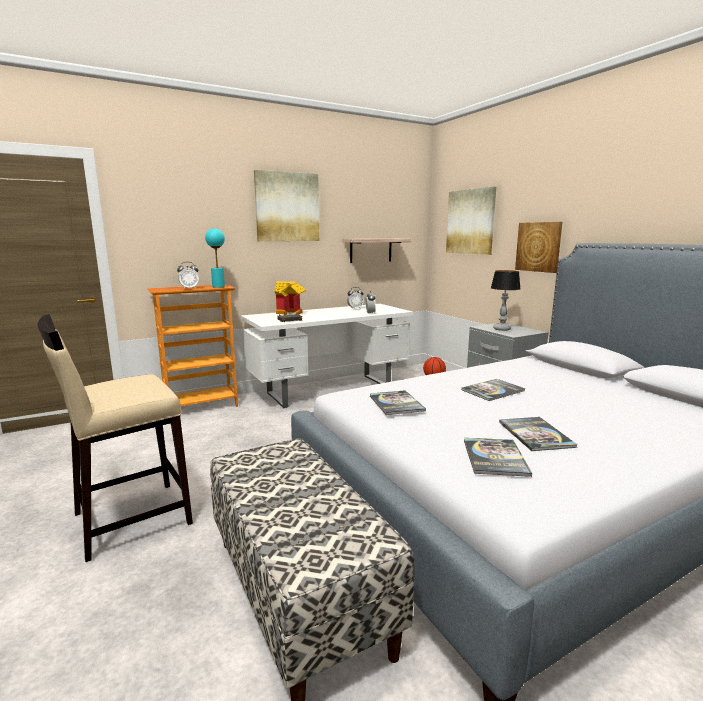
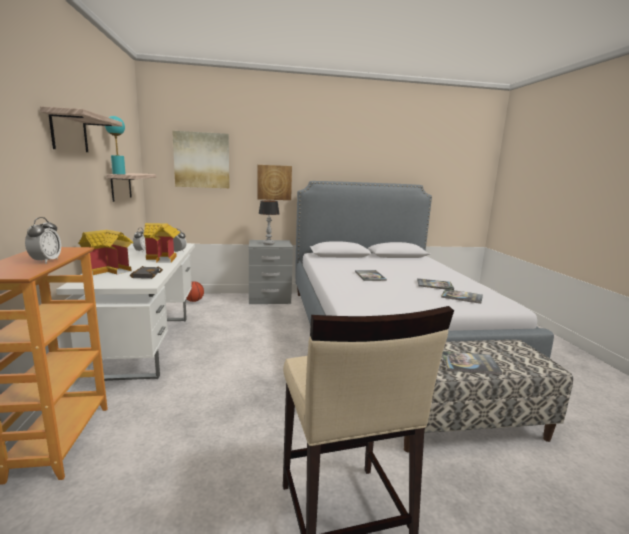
camera: 70 degrees left, 0 degrees up
turquoise table lamp [205,228,225,288] -> turquoise table lamp moved to [105,116,126,175]
picture [254,170,319,241] -> shelf [40,106,122,152]
book [370,390,426,415] -> book moved to [442,351,503,375]
none -> toy house [143,223,180,263]

